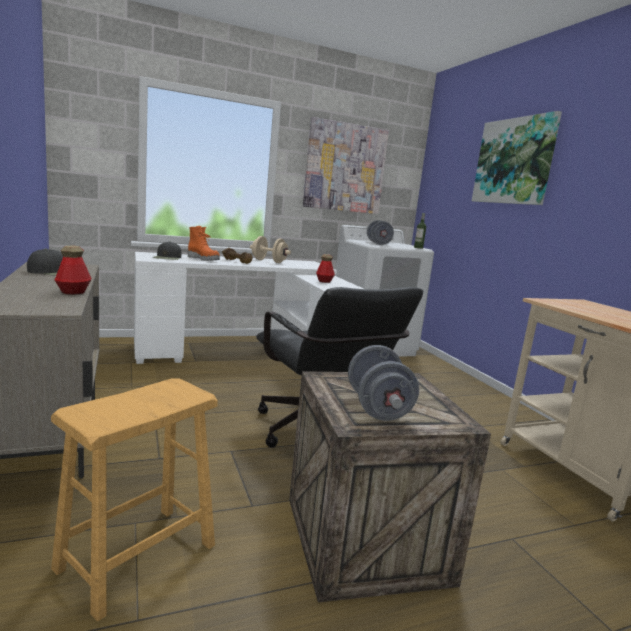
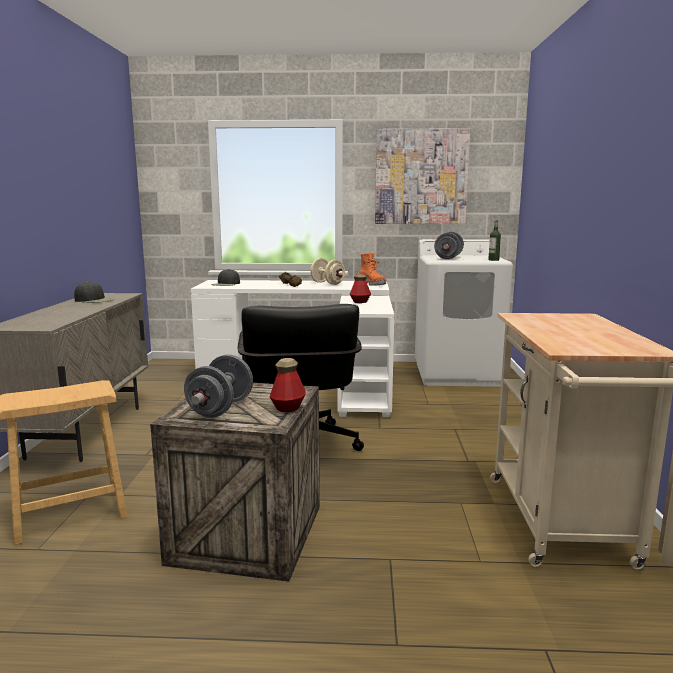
camera: 25 degrees right, 0 degrees up
bottle [55,246,91,295] -> bottle moved to [270,358,306,412]
orange boot [188,226,220,261] -> orange boot moved to [360,252,386,286]
picture [472,111,562,205] -> none

